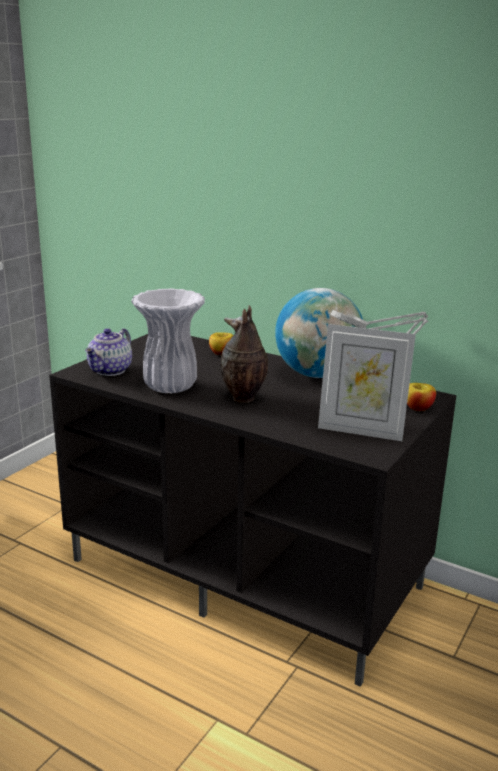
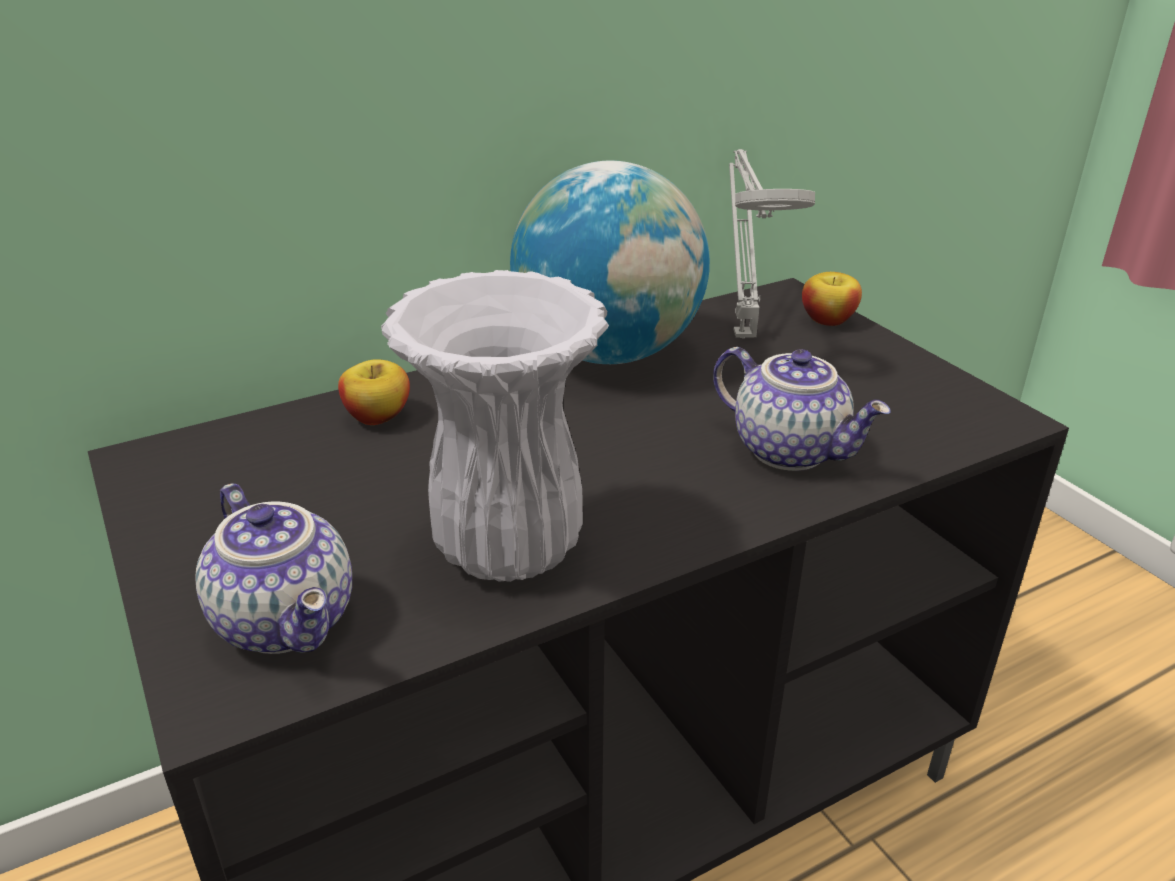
camera: 60 degrees left, 10 degrees up
vase [220,305,268,403] -> none
picture frame [318,324,416,441] -> none
none -> teapot [713,347,891,471]

